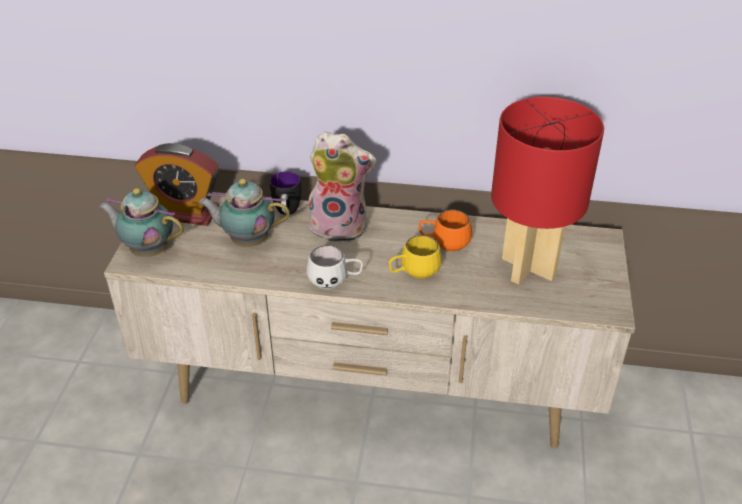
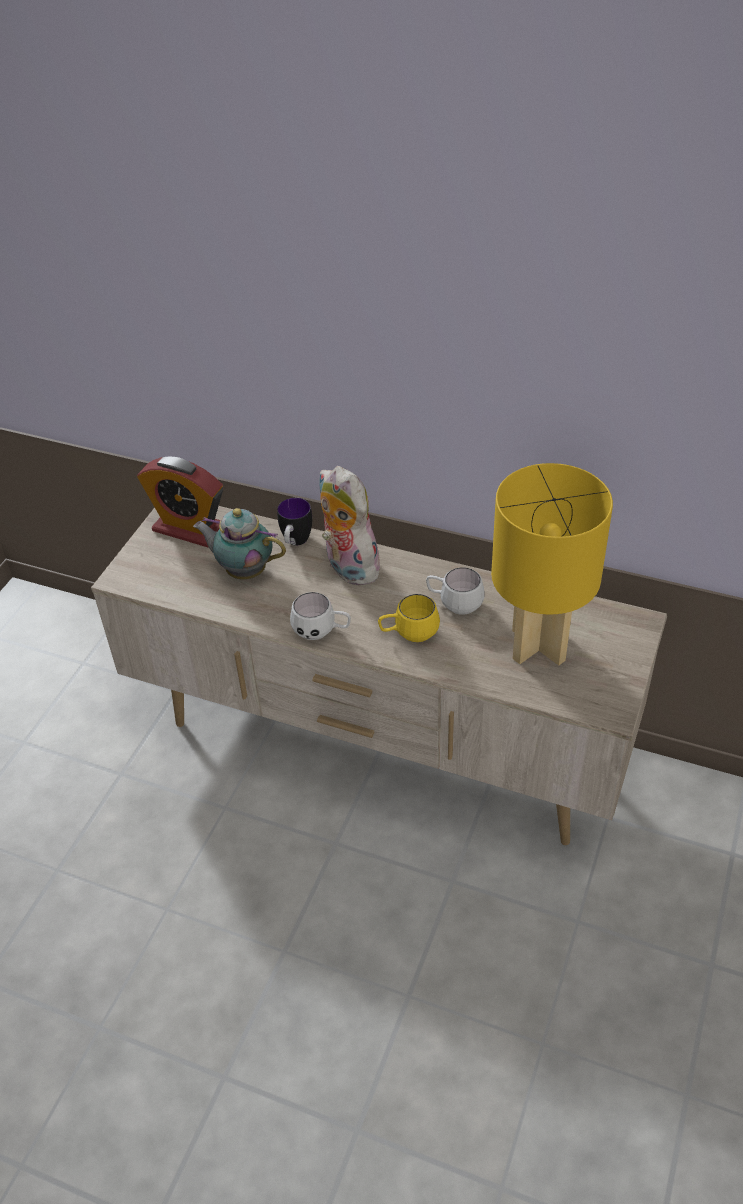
camera: 15 degrees right, 5 degrees up
teapot [99,188,184,257] -> none
plush toy [309,131,376,242] -> plush toy turned 150 degrees counterclockwise [319,466,380,586]
orange mug [418,210,472,251] -> white mug [426,567,485,615]
red table lamp [491,97,604,285] -> yellow table lamp [491,463,613,666]

